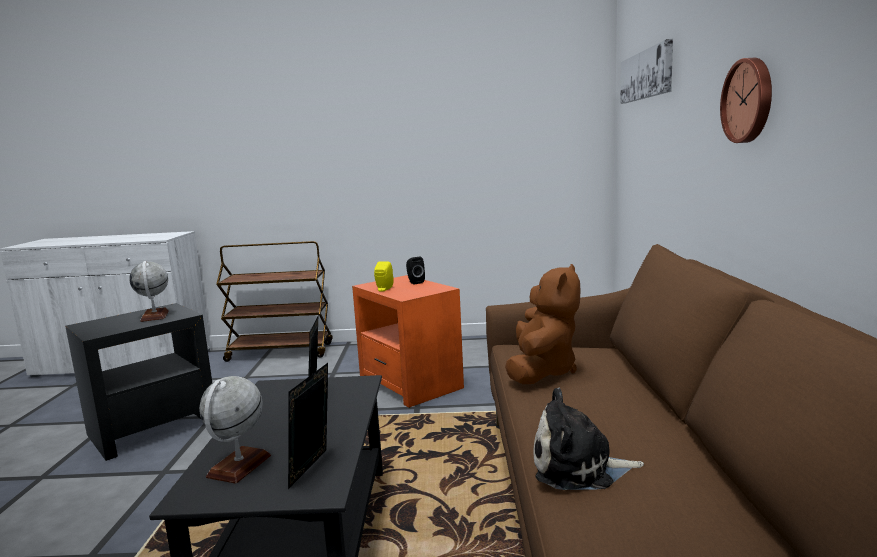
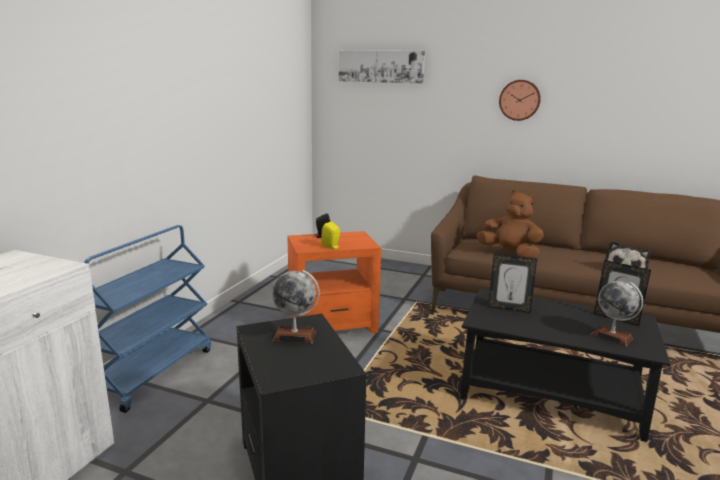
camera: 70 degrees left, 5 degrees up
brown cart [216,241,333,362] -> blue cart [84,225,211,413]

